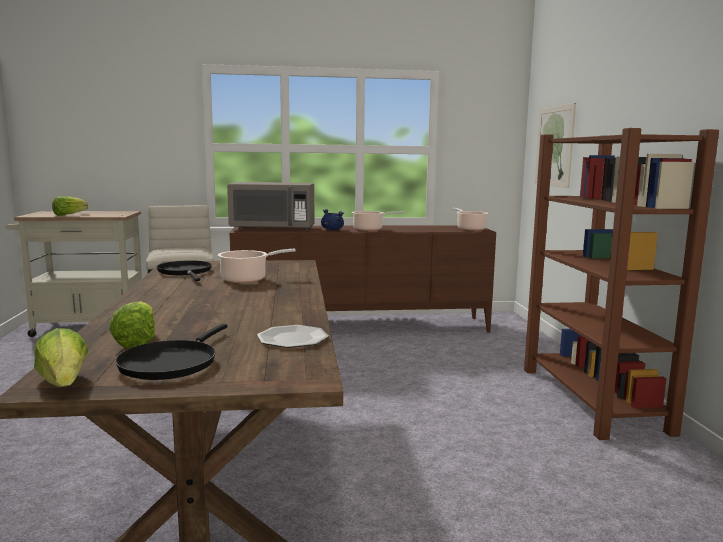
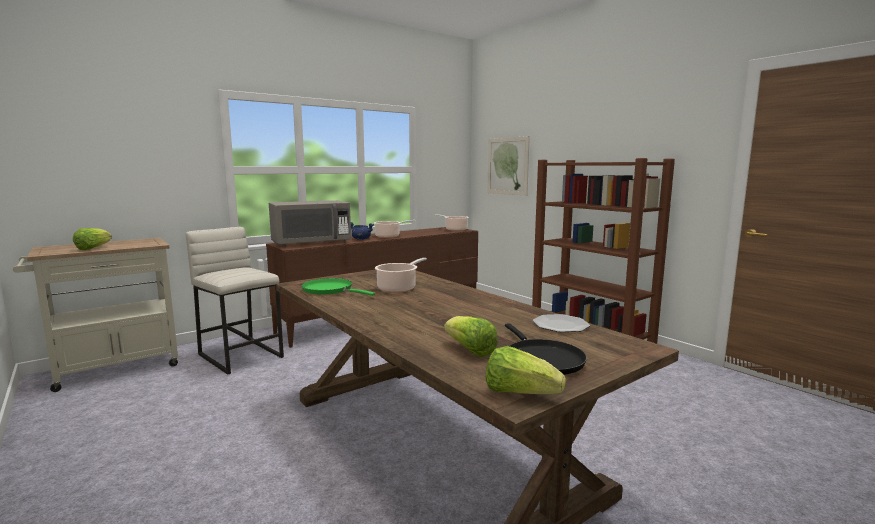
camera: 30 degrees left, 0 degrees up
black frying pan [156,260,212,281] -> green frying pan [301,278,375,296]

